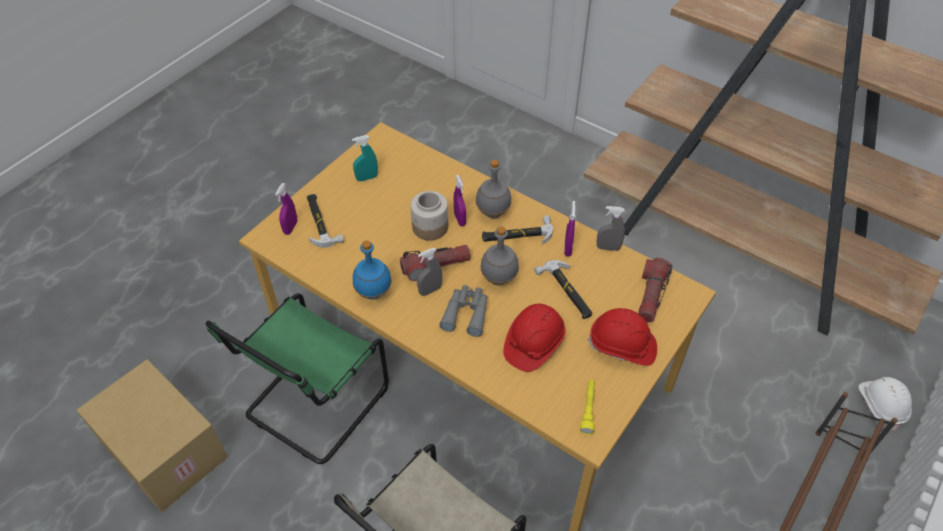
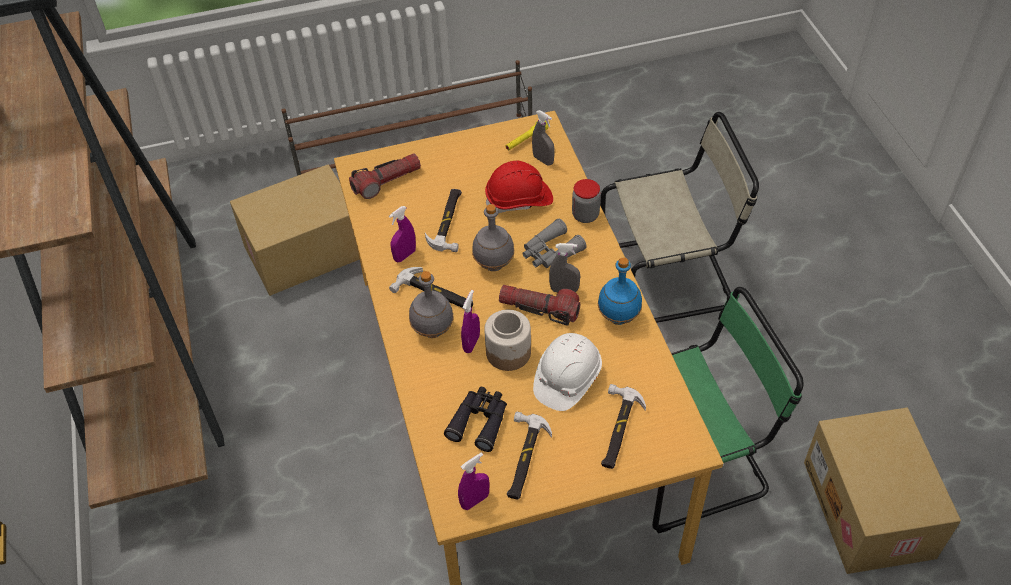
camera: 140 degrees left, 0 degrees up
purple spray bottle [275,183,297,235] -> purple spray bottle moved to [458,452,490,510]
turquoise spray bottle [352,135,378,181] -> hammer [507,412,552,499]
red hard hat [588,308,657,366] -> none
grey spray bottle [597,206,625,251] -> grey spray bottle moved to [532,110,555,165]
white hard hat [859,377,912,431] -> white hard hat moved to [533,333,602,411]
none -> cardboard box [230,164,360,296]
none -> black binoculars [444,387,507,452]
none -> jar [572,179,601,223]

